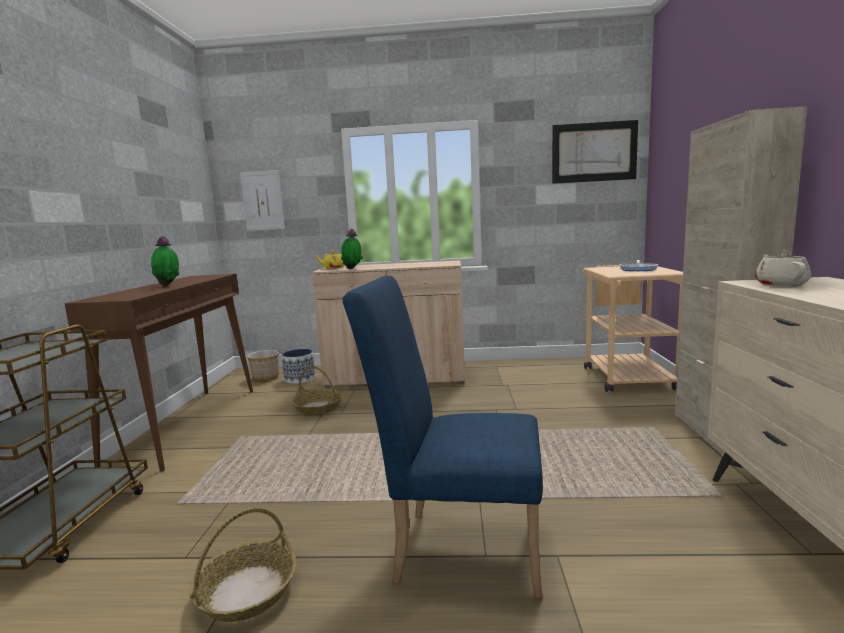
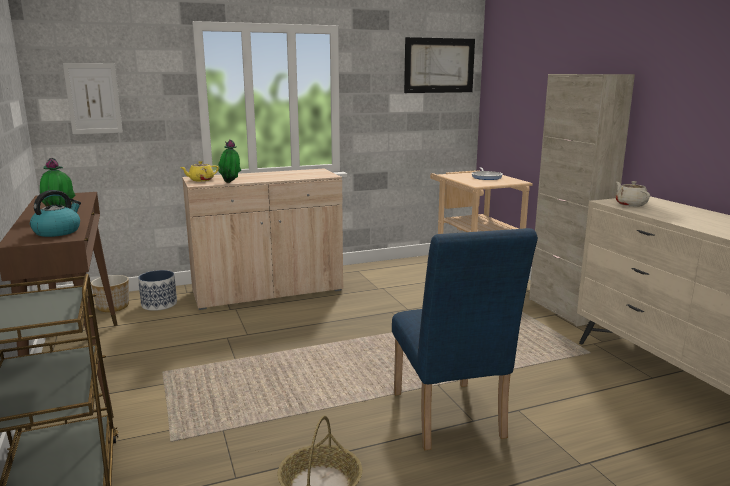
camera: 25 degrees left, 5 degrees up
basket [291,366,343,415] -> none
blue chair [342,275,543,599] -> blue chair turned 90 degrees counterclockwise [392,228,538,450]
none -> kettle [30,190,81,237]

